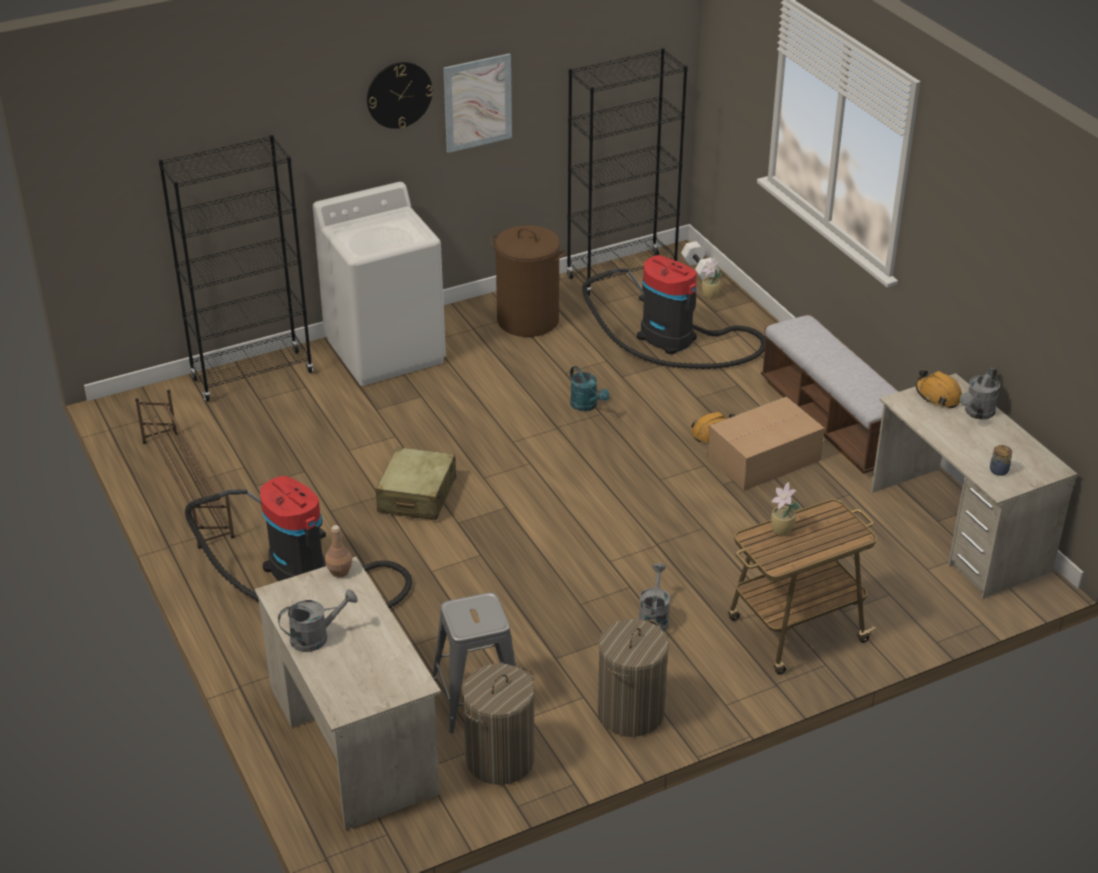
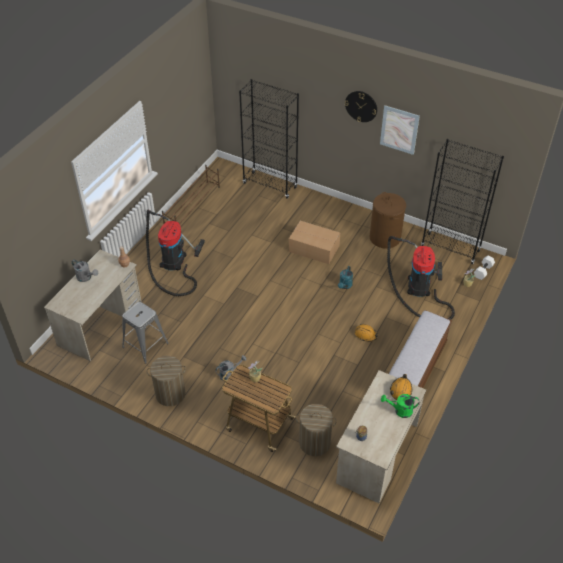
camera: 55 degrees right, 10 degrees up
white washing machine [313,182,446,386] -> none
beige suitcase [376,447,456,520] -> none
laundry basket [462,664,535,785] -> laundry basket moved to [296,404,337,456]
cardboard box [707,397,825,491] -> cardboard box moved to [289,221,340,264]
grey watering can [960,368,1000,419] -> green watering can [381,394,419,418]

